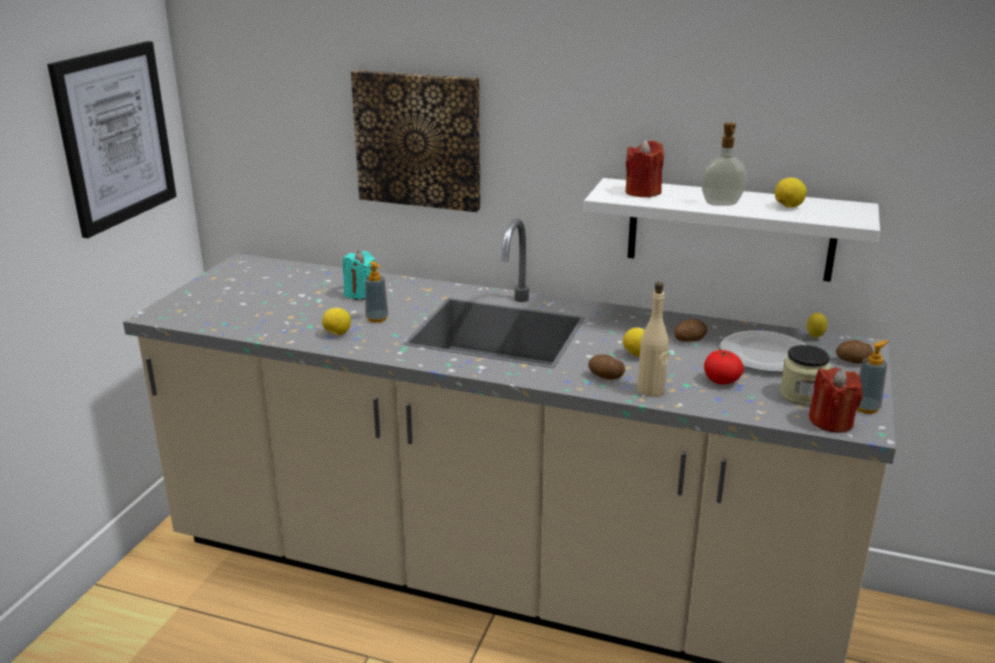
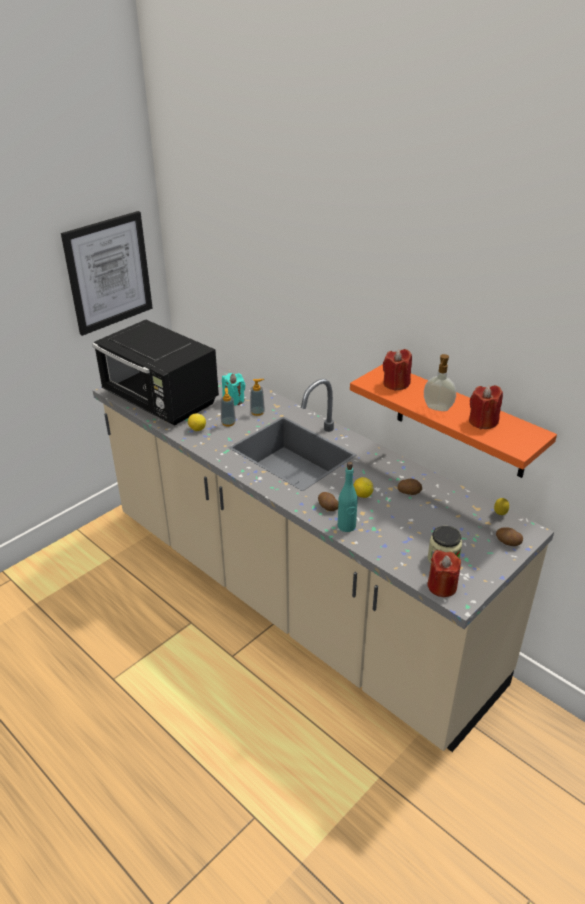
camera: 25 degrees right, 10 degrees up
picture [351,70,480,212] -> none
white shelf [584,178,880,282] -> orange shelf [350,364,557,478]
beige bottle [637,282,669,397] -> turquoise bottle [338,462,358,532]
tomato [704,349,744,384] -> none
plate [720,330,806,372] -> none
lemon [775,177,807,208] -> red candle [469,385,503,429]
soap dispenser [856,340,889,414] -> soap dispenser moved to [250,379,265,416]
none -> black microwave [92,320,219,426]

